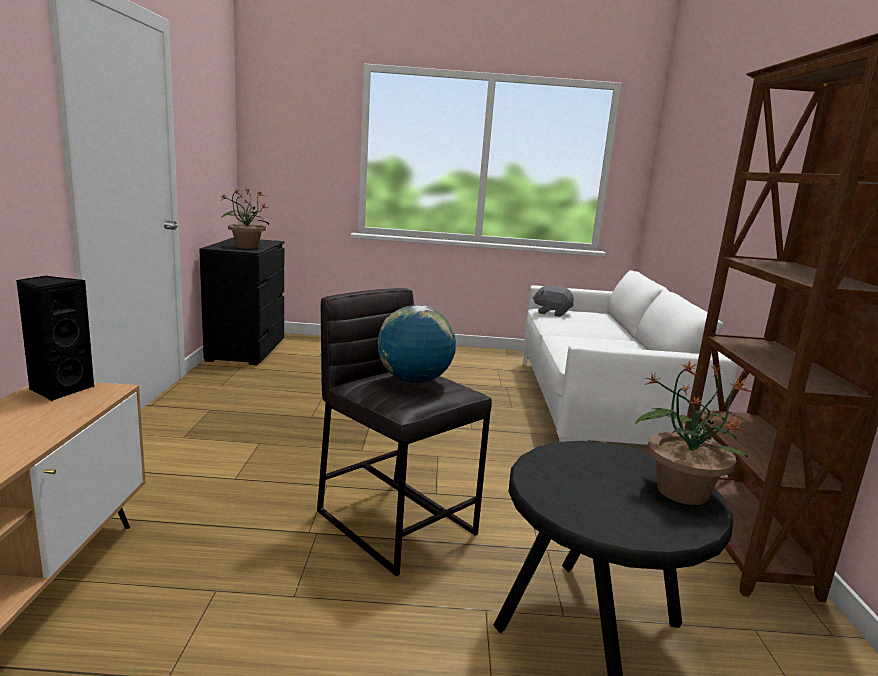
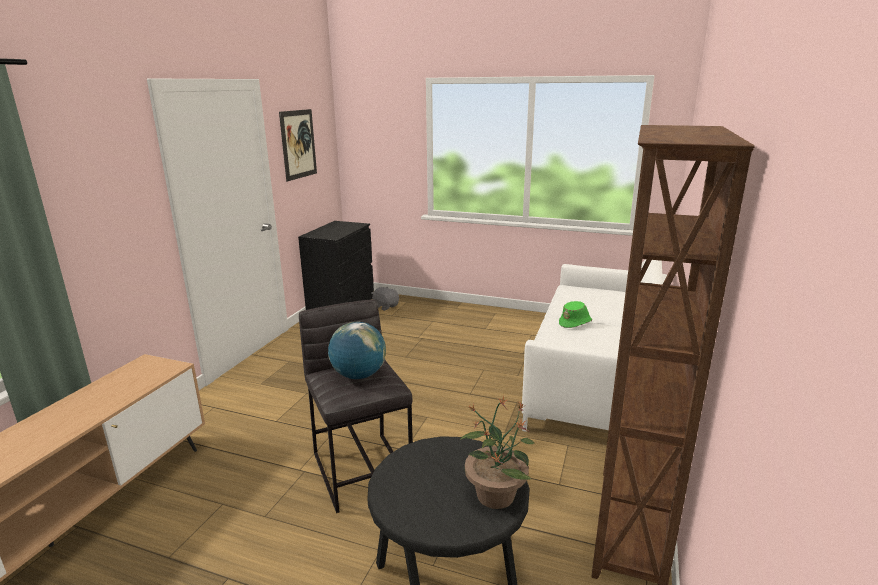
camera: 20 degrees right, 5 degrees up
black speaker [16,276,95,401] -> none
potted plant [221,189,269,249] -> none
grey plush toy [533,286,574,317] -> grey plush toy moved to [372,287,399,311]
none -> picture [279,109,317,182]
none -> green hat [559,301,592,328]

